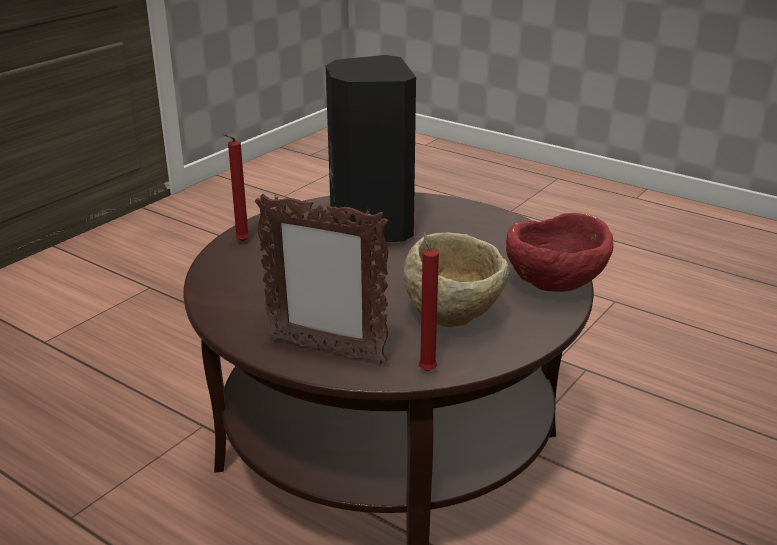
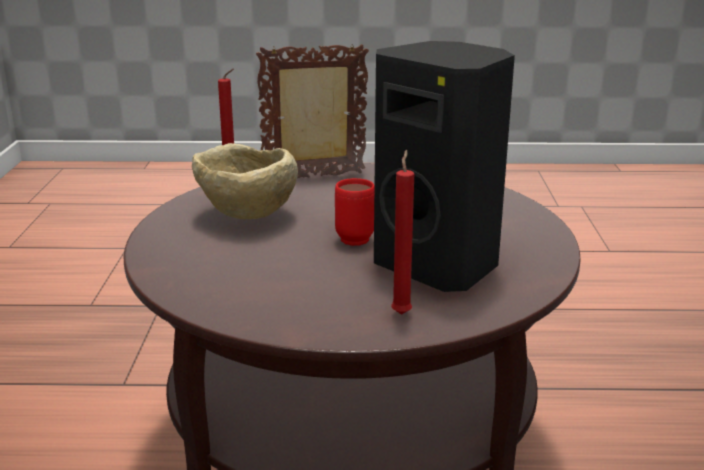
camera: 145 degrees right, 5 degrees down
red candle [223,134,250,242] -> red candle moved to [391,150,414,315]
red bowl [506,213,614,292] -> none
none -> red mug [335,178,375,246]

